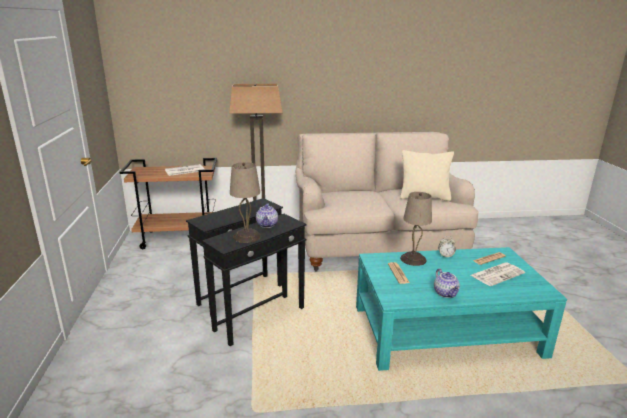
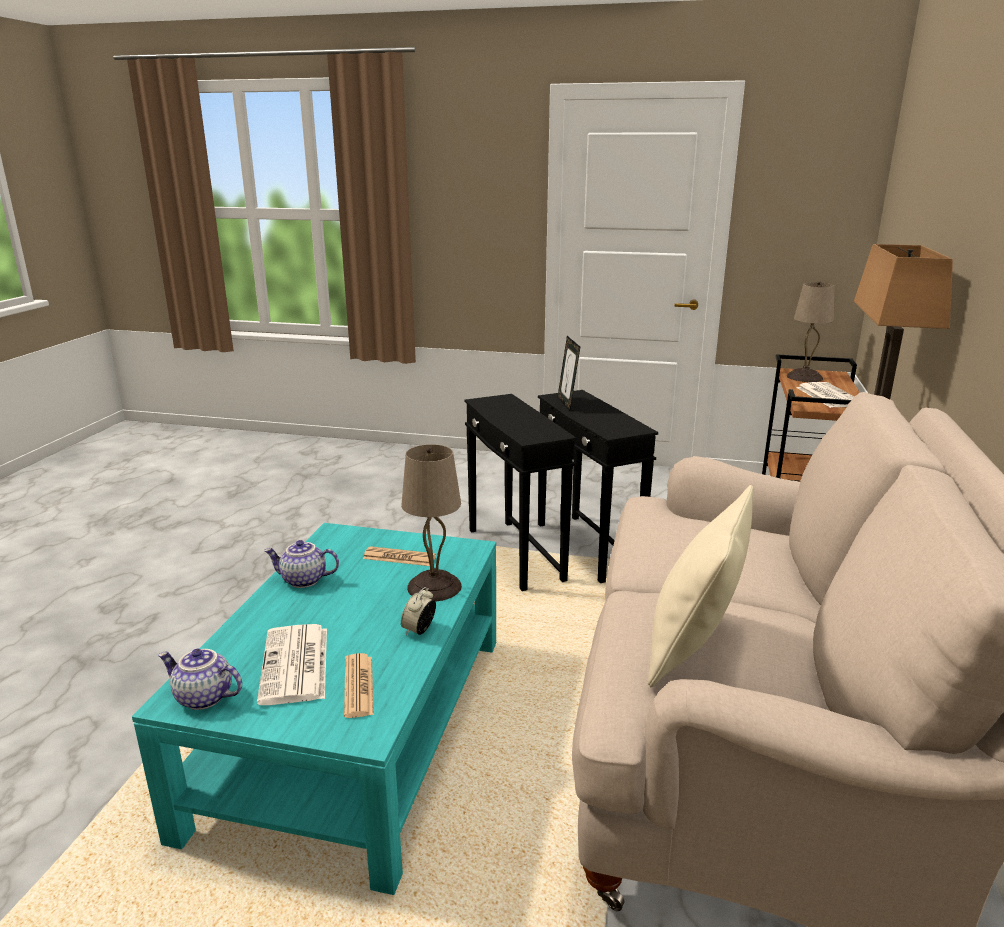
camera: 110 degrees right, 0 degrees up
beige table lamp [230,162,261,243] -> beige table lamp moved to [787,281,835,382]
teapot [256,203,278,228] -> teapot moved to [158,649,242,710]
none -> picture frame [558,336,580,411]

